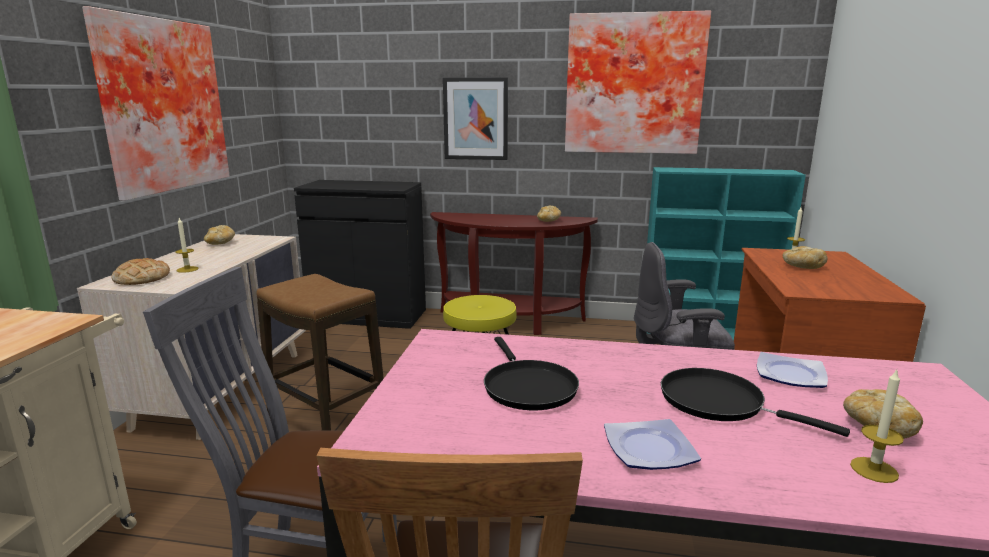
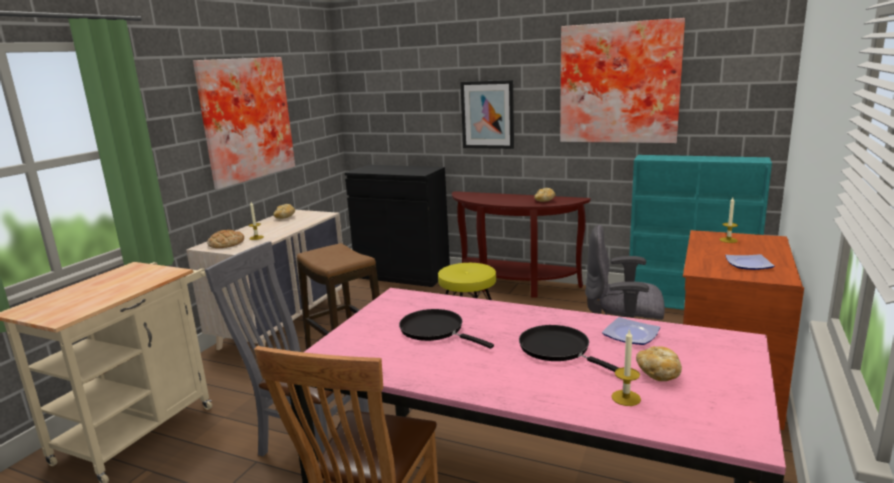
camera: 15 degrees right, 0 degrees up
black frying pan [484,337,579,410] -> black frying pan turned 135 degrees clockwise [399,309,494,349]
plate [604,419,701,470] -> plate moved to [725,254,775,270]
bread [783,246,828,269] -> none

